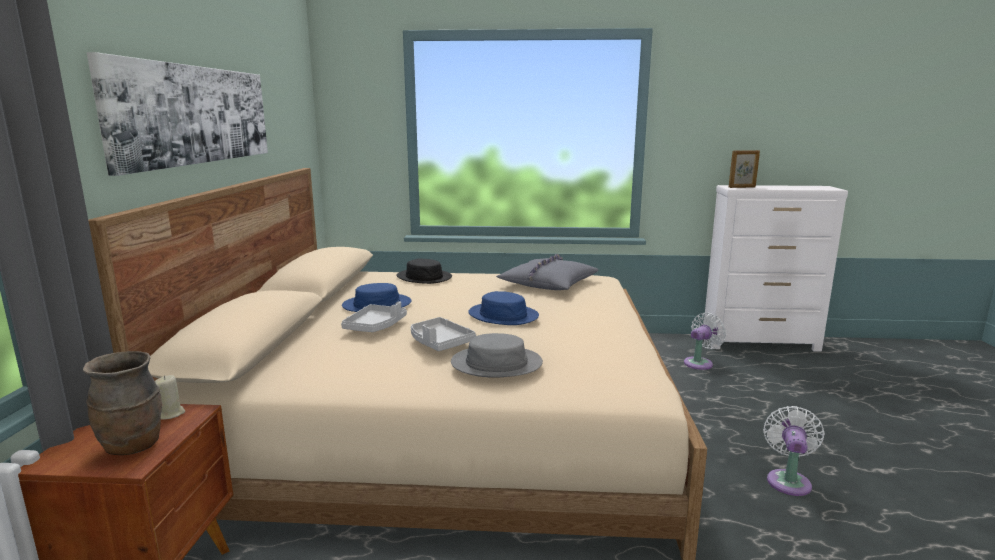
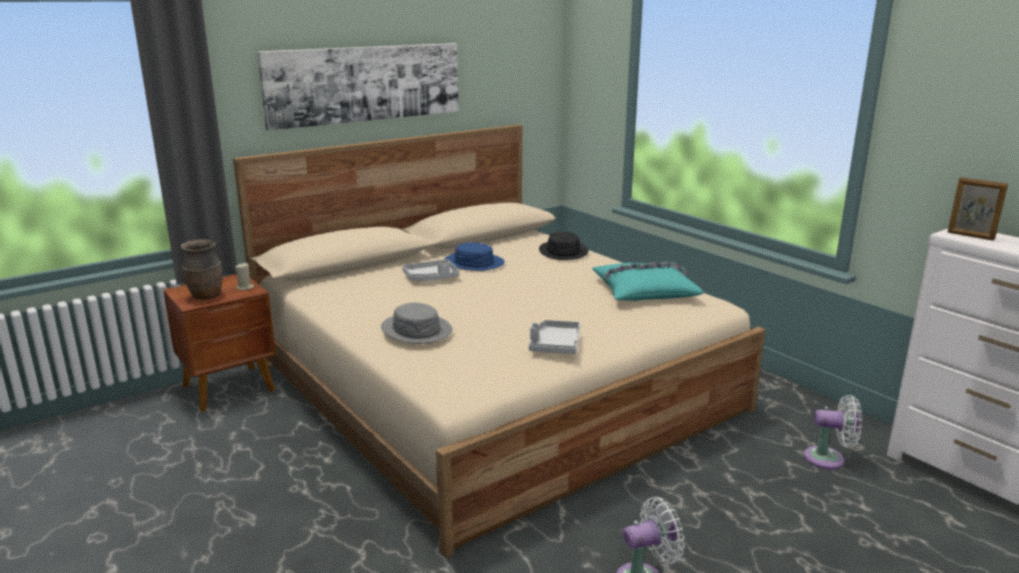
camera: 50 degrees right, 5 degrees up
grey tray [411,317,476,351] -> grey tray moved to [529,320,581,354]
blue hat [468,291,539,325] -> none
grey pillow [496,254,599,290] -> turquoise pillow [592,262,703,301]

